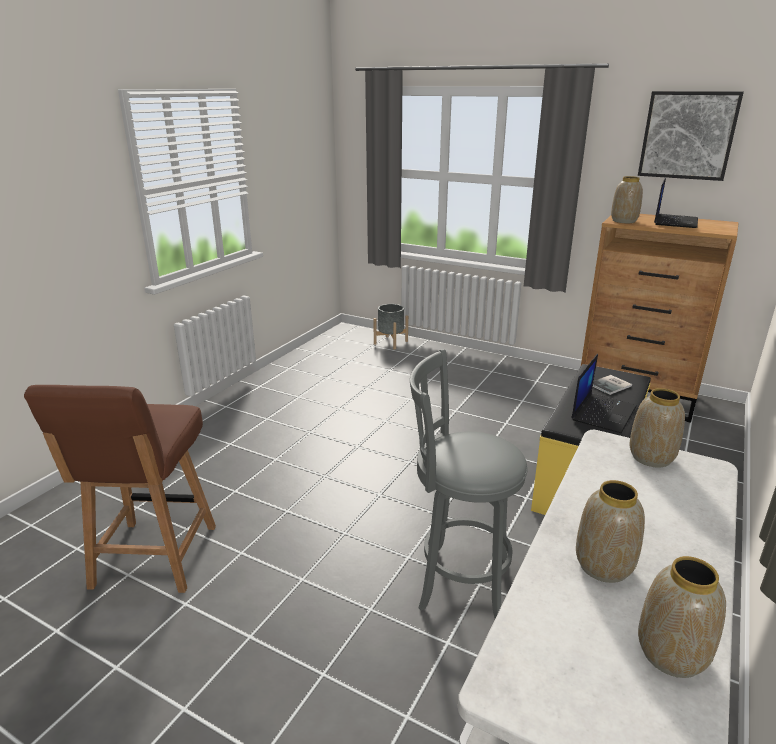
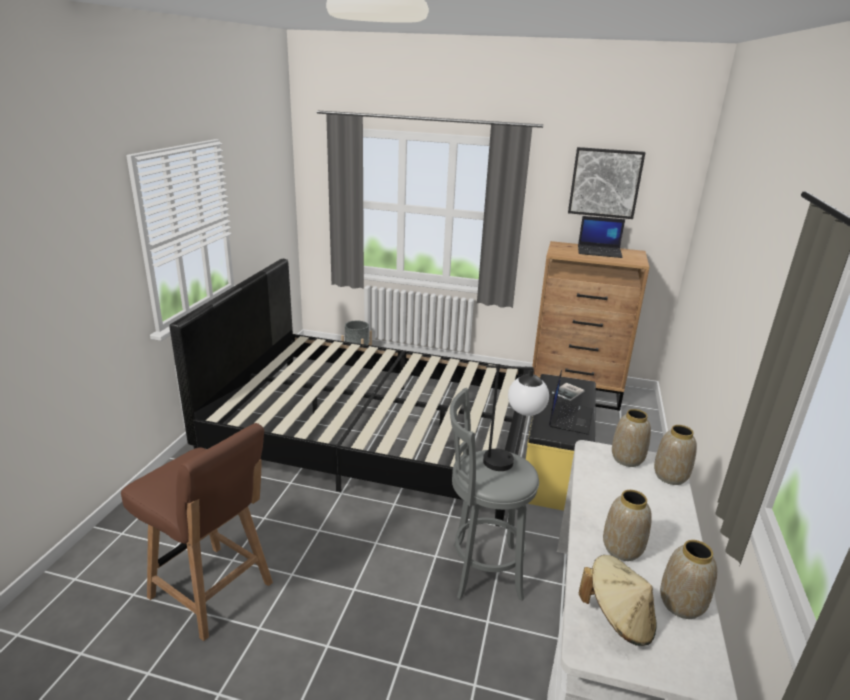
camera: 15 degrees left, 0 degrees up
brown chair [24,385,216,593] -> brown chair turned 45 degrees counterclockwise [121,423,273,641]
vase [611,176,643,223] -> vase moved to [654,425,697,485]
laptop [654,177,698,228] -> laptop turned 90 degrees clockwise [578,216,625,258]
none -> black bed [170,259,534,527]
none -> table lamp [483,364,549,471]
none -> beige hat [579,555,657,646]

